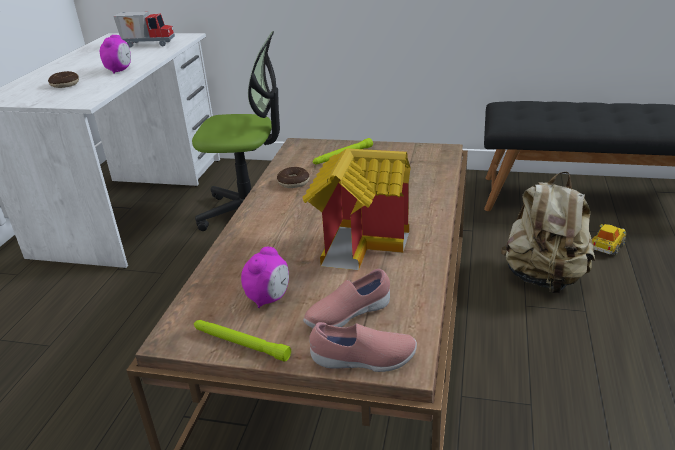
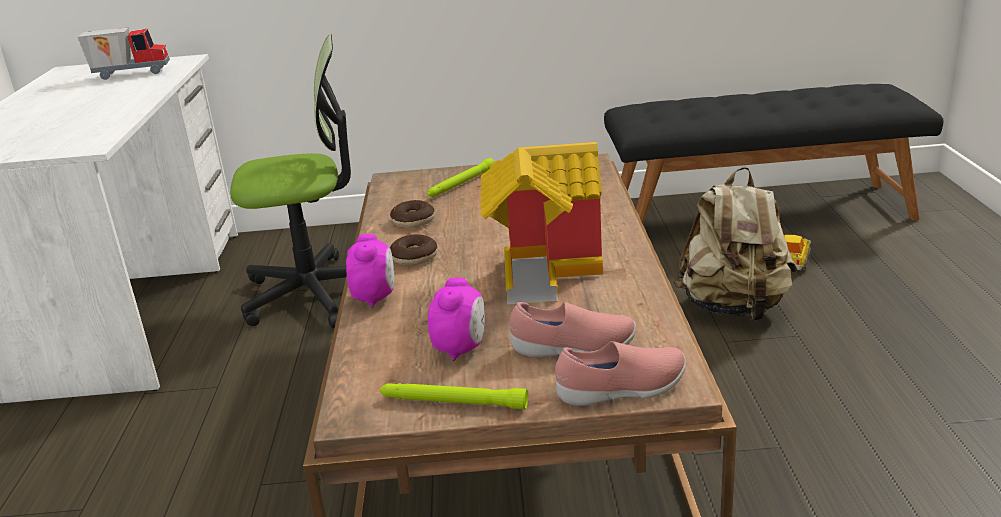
camera: 15 degrees left, 5 degrees down
donut [48,71,79,88] -> donut moved to [390,234,437,265]
alarm clock [100,35,131,74] -> alarm clock moved to [346,234,395,308]
pink shoe [303,269,390,328] -> pink shoe turned 135 degrees counterclockwise [509,302,636,357]

